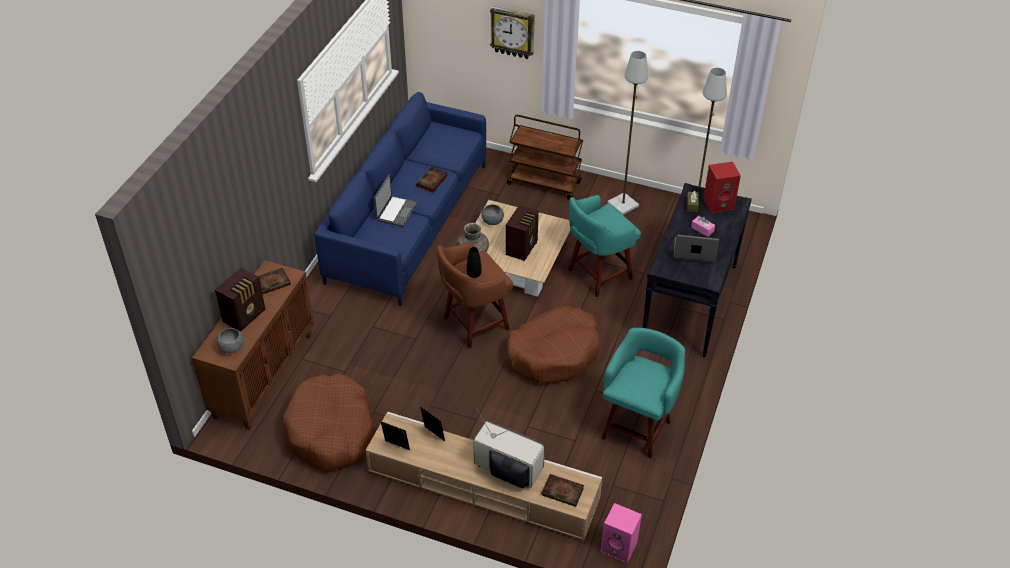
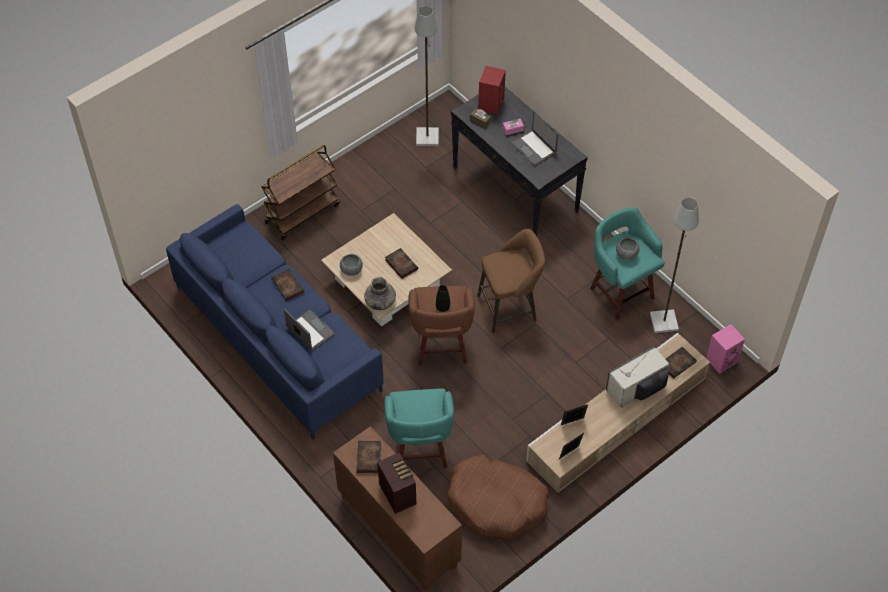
camera: 60 degrees left, 10 degrees up
grey bowl [216,328,244,353] -> grey bowl moved to [616,238,639,260]
wall clock [490,6,535,59] -> none
radio [506,205,539,261] -> book [385,248,418,279]
brown dog bed [506,306,600,384] -> brown stool [477,229,545,333]
turquoise stool [568,195,641,297] -> turquoise stool moved to [384,388,454,468]
grey floor lamp [607,51,648,215] -> grey floor lamp moved to [650,198,699,333]
laptop [673,235,719,263] -> laptop turned 75 degrees counterclockwise [511,111,558,166]

